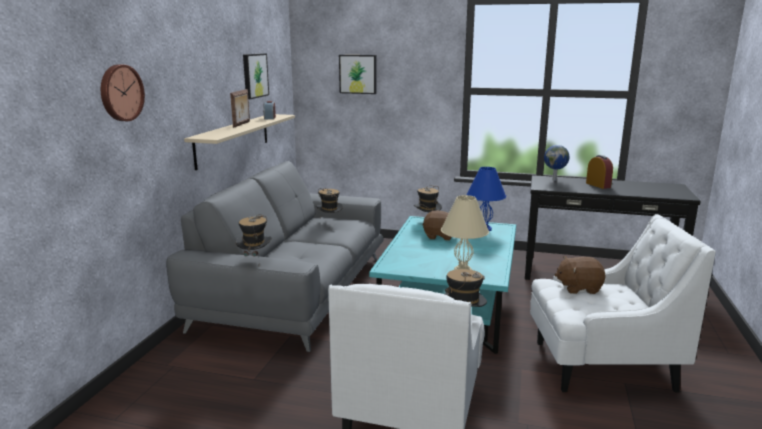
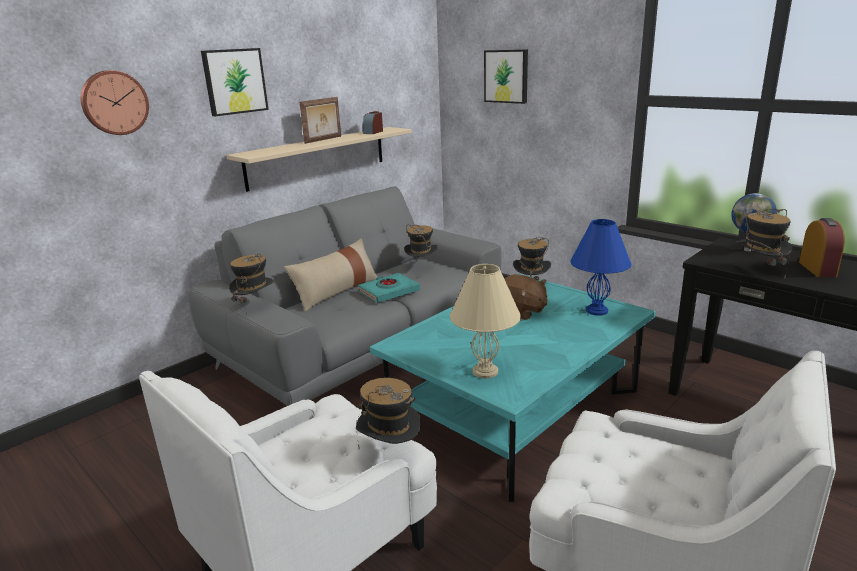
camera: 30 degrees right, 5 degrees up
picture [243,53,269,99] -> picture moved to [201,48,269,116]
brown plush toy [555,256,606,294] -> none
none -> beige pillow [284,239,377,312]
none -> turquoise book [358,273,420,303]
none -> hat [736,209,792,279]

